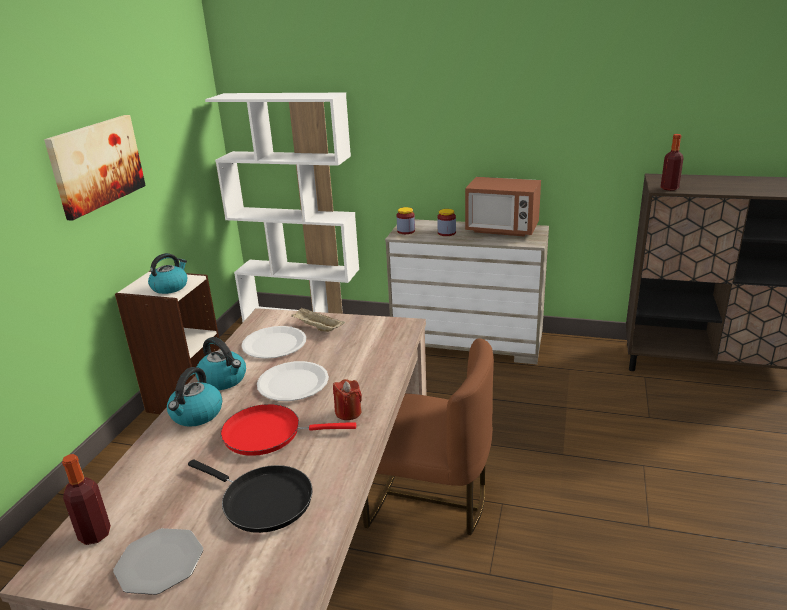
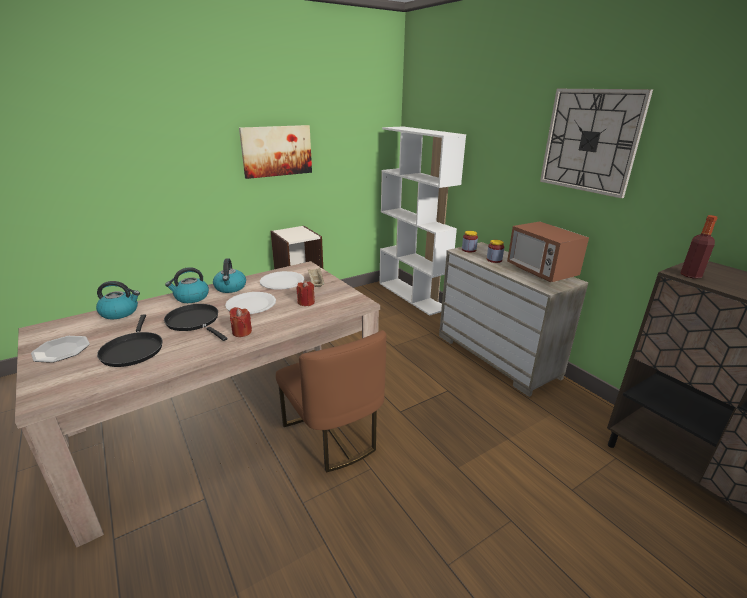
camera: 40 degrees right, 0 degrees up
bottle [62,454,111,545] -> none
kettle [148,253,187,294] -> kettle moved to [96,281,140,319]
red frying pan [221,404,356,456] -> black frying pan [164,304,227,341]
none -> red candle [297,281,315,306]
none -> wall clock [540,89,653,198]

